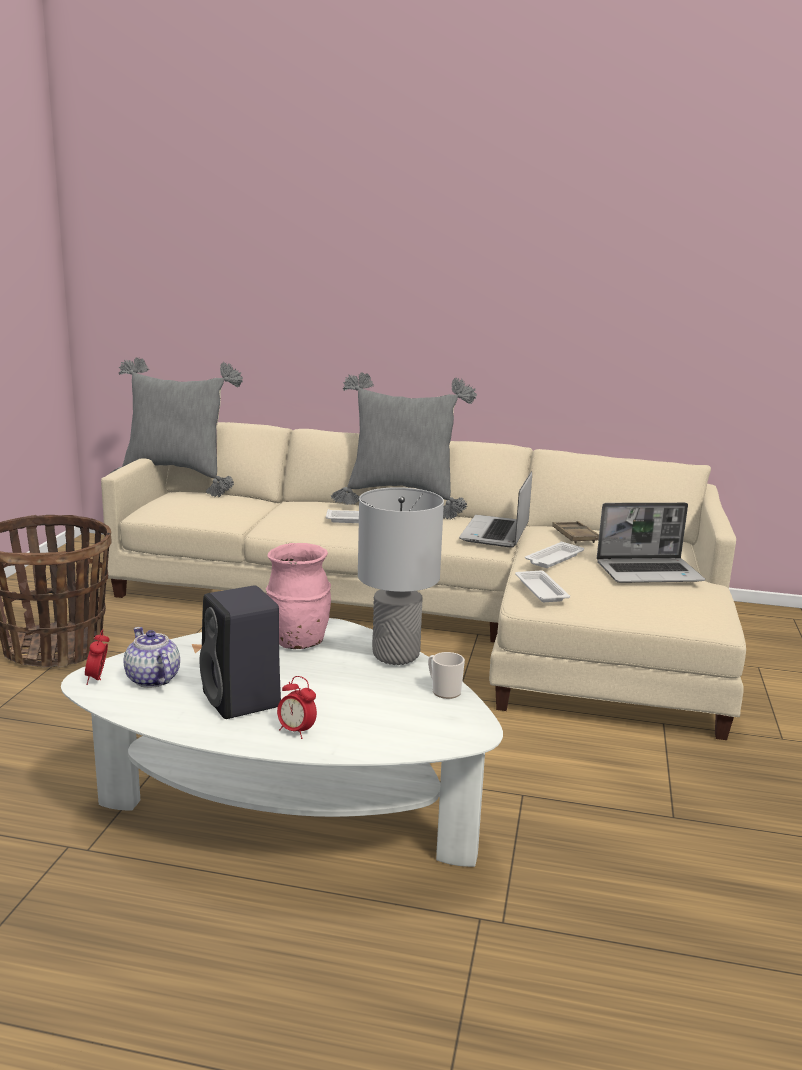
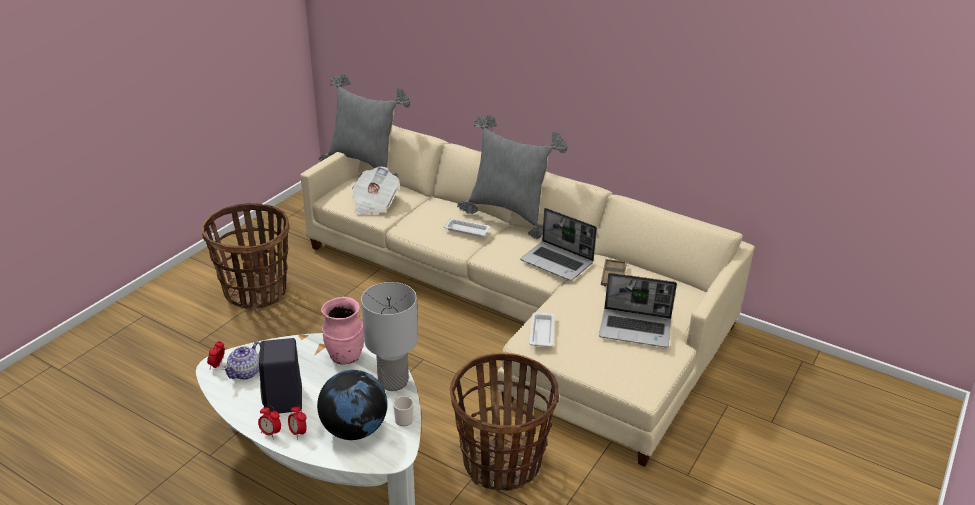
camera: 20 degrees right, 15 degrees up
teapot [124,627,180,688] -> teapot turned 135 degrees counterclockwise [222,342,261,380]
laptop [459,471,532,548] -> laptop turned 90 degrees counterclockwise [520,208,597,281]
white tray [525,541,584,568] -> none
none -> alarm clock [258,405,281,439]
none -> globe [317,370,387,440]
none -> newspaper [352,166,400,215]
none -> basket [450,352,559,491]

